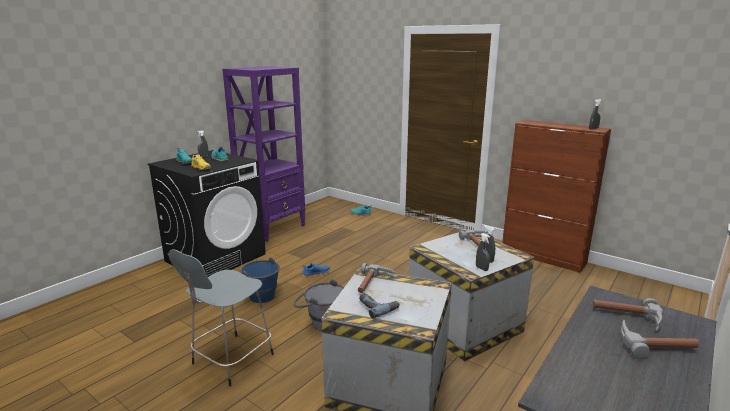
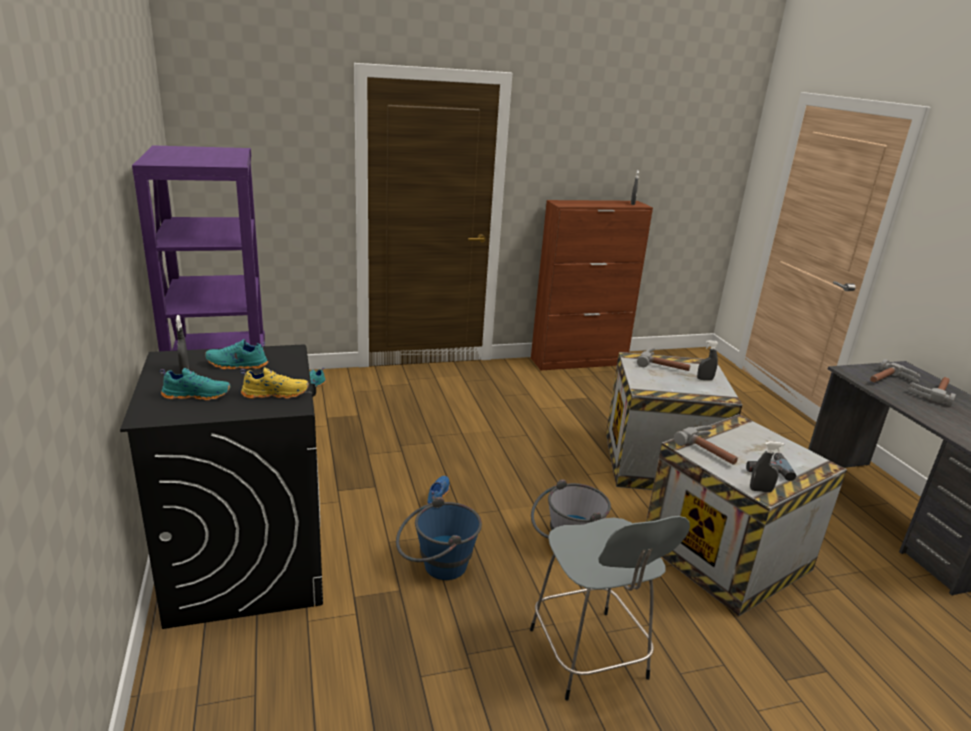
camera: 55 degrees left, 5 degrees up
grey spray bottle [476,233,490,271] -> grey spray bottle moved to [750,441,784,492]

